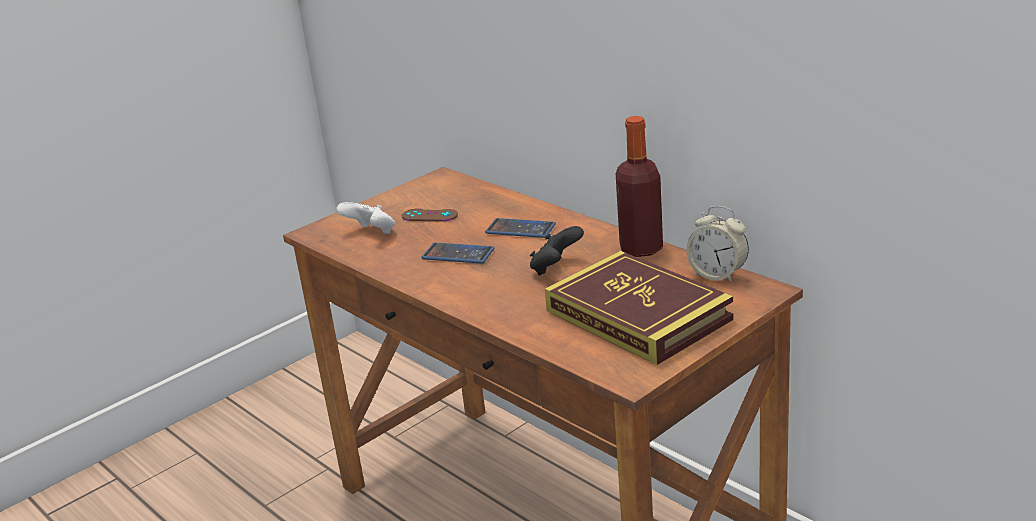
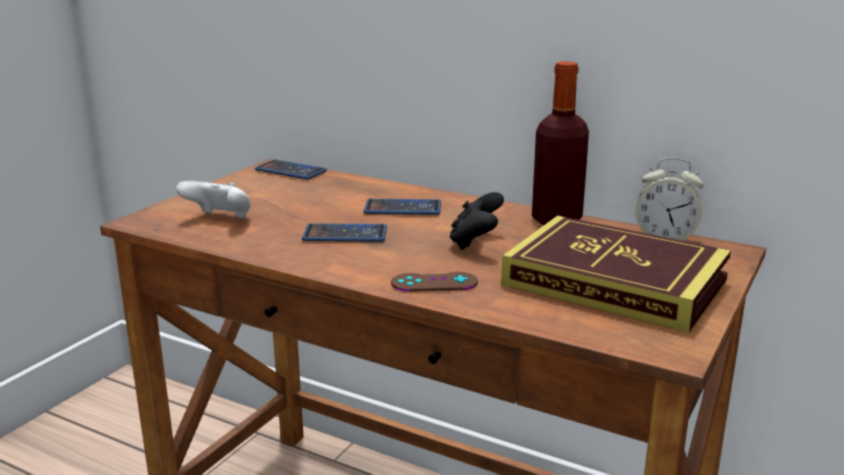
camera: 20 degrees left, 5 degrees down
brown game controller [402,208,458,221] -> brown game controller moved to [391,272,478,292]
none -> phone [255,159,327,179]

